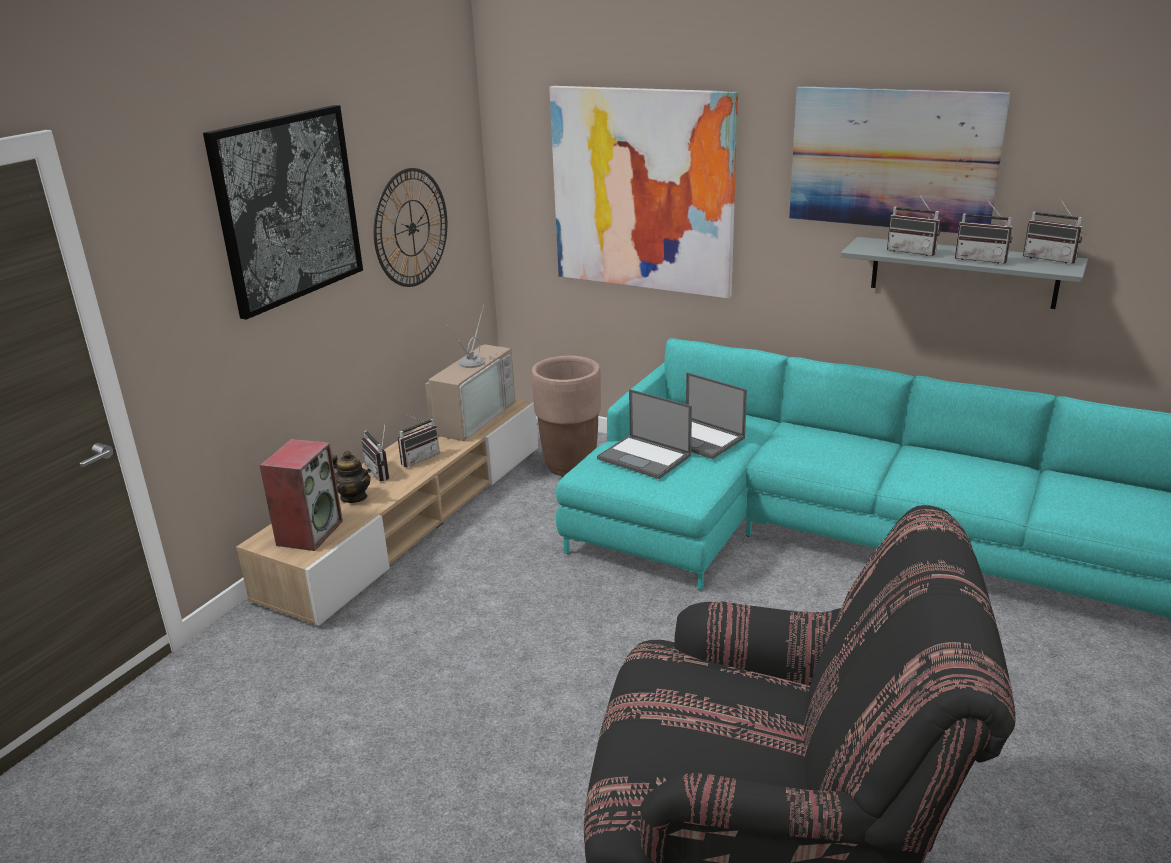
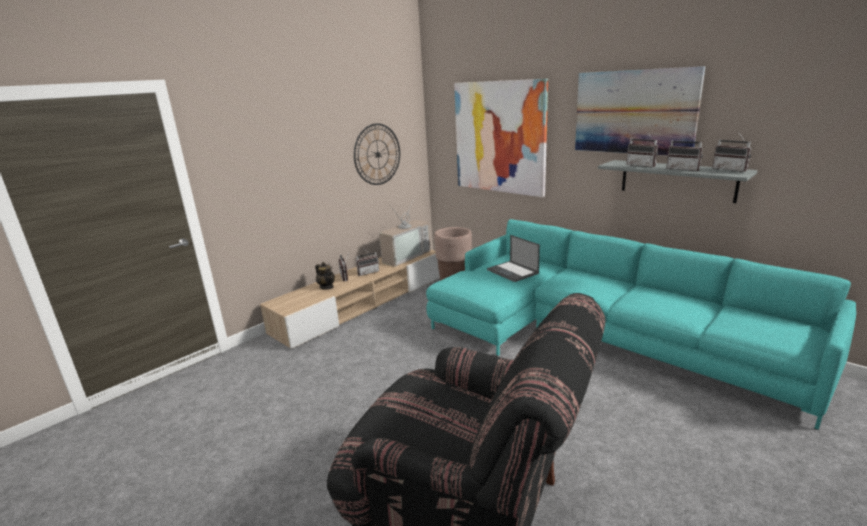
camera: 15 degrees right, 5 degrees down
picture [203,105,363,320] -> none
speaker [260,439,343,551] -> none
laptop [597,389,692,479] -> none

